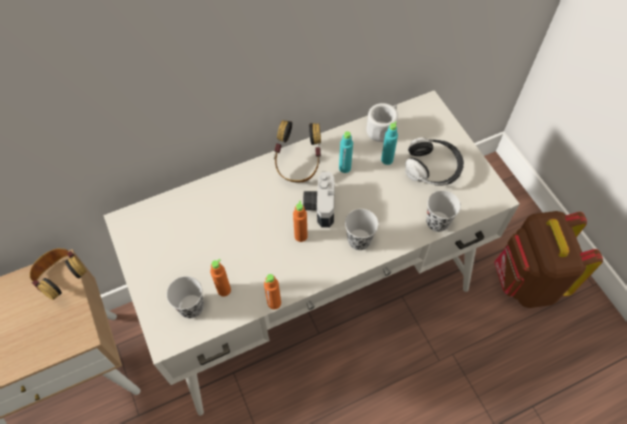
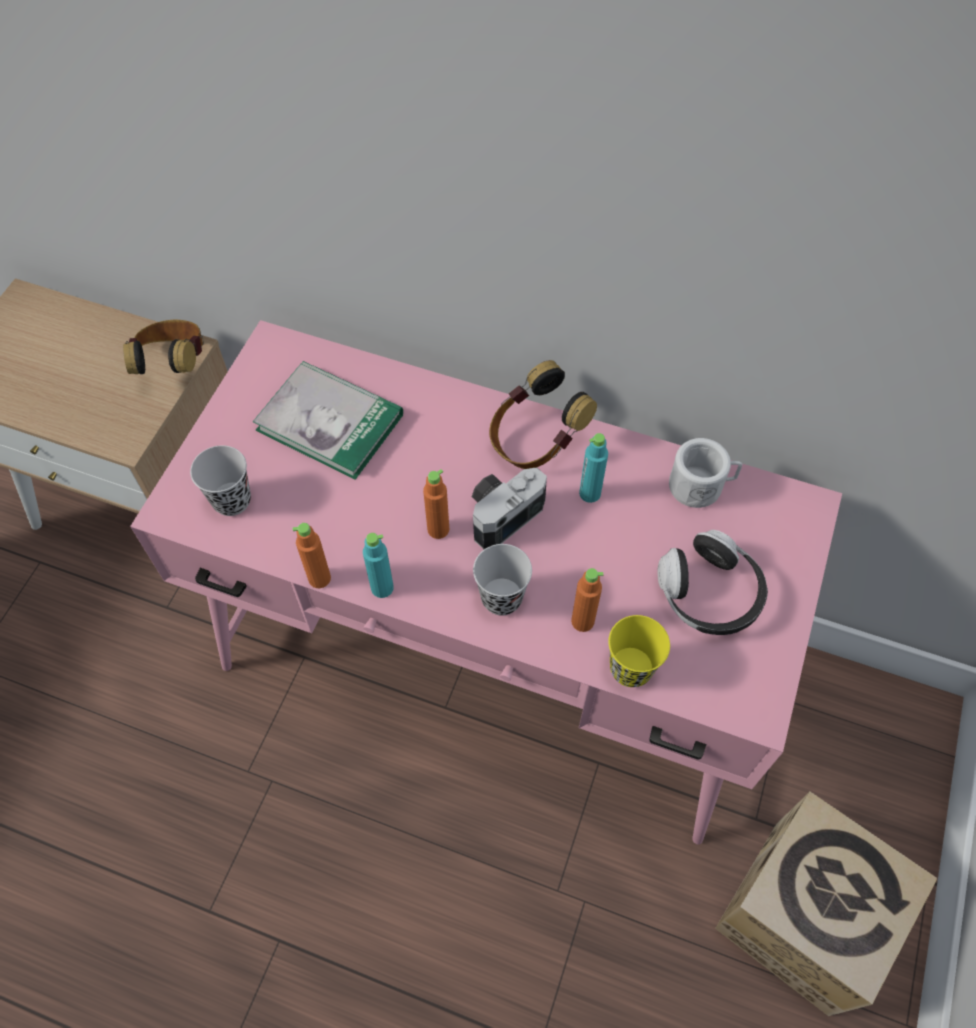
camera: 45 degrees right, 0 degrees up
white desk [103,90,519,416] -> pink desk [130,320,842,845]
orange bottle [210,259,231,297] -> orange bottle moved to [571,568,603,632]
turquoise bottle [381,121,398,165] -> turquoise bottle moved to [363,533,394,598]
black cup [426,190,461,232] -> yellow cup [608,615,670,687]
brown backpack [494,211,603,308] -> cardboard box [715,791,938,1016]
none -> book [253,361,403,480]

